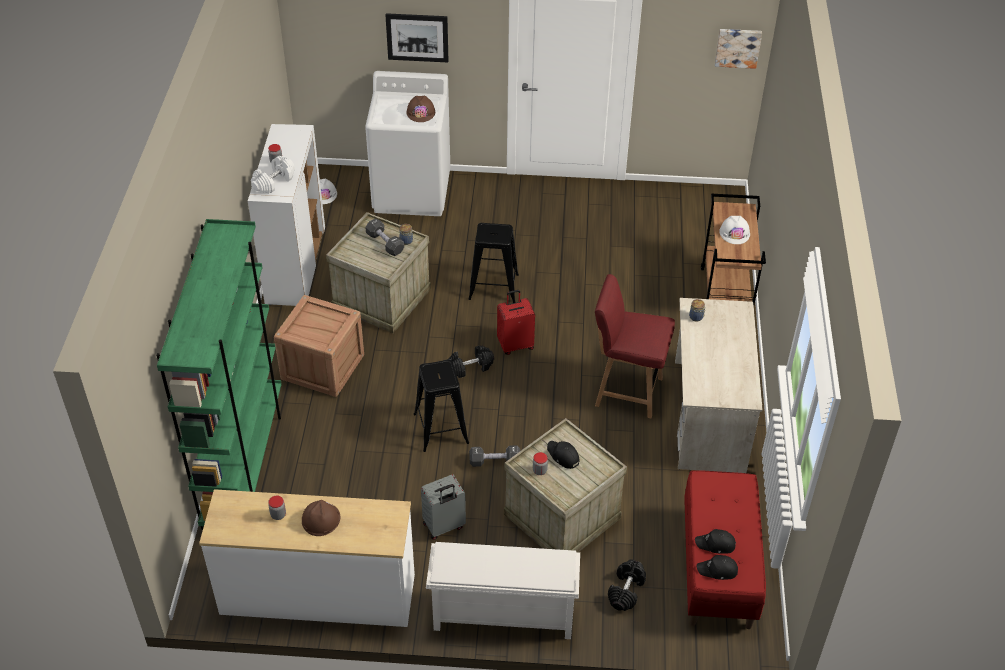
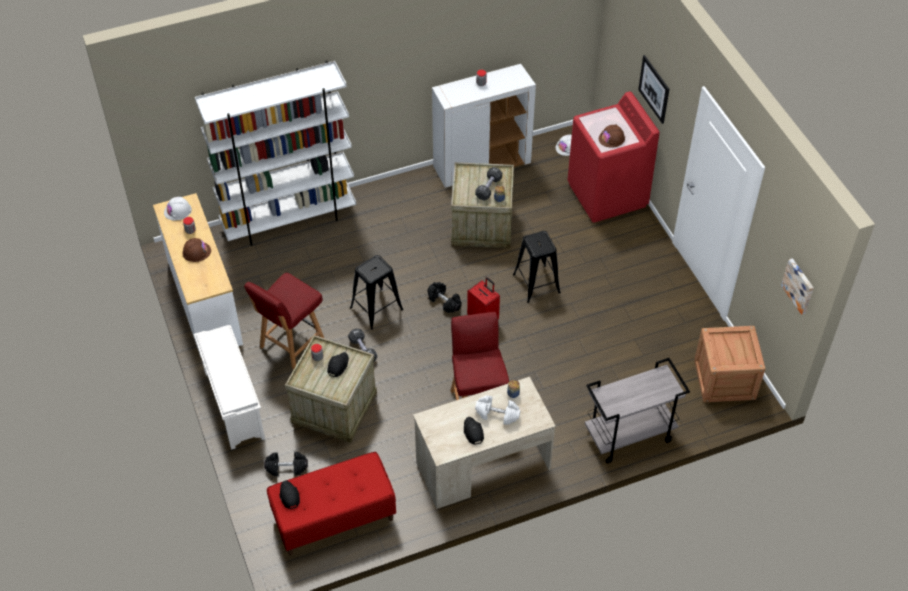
camera: 65 degrees right, 5 degrees up
green bookcase [156,219,282,530] -> white bookcase [195,60,356,246]
white dumbbell [251,156,295,194] -> white dumbbell moved to [475,395,520,425]
crate [274,295,364,397] -> crate moved to [694,326,766,402]
white washing machine [365,71,450,216] -> red washing machine [568,91,659,223]
grey suitcase [421,474,466,540] -> red chair [244,273,324,369]
black cap [695,529,736,554] -> black cap moved to [464,417,484,445]
brown cart [701,194,766,304] -> grey cart [585,358,690,464]
white hard hat [719,216,750,244] -> white hard hat moved to [164,197,192,221]

